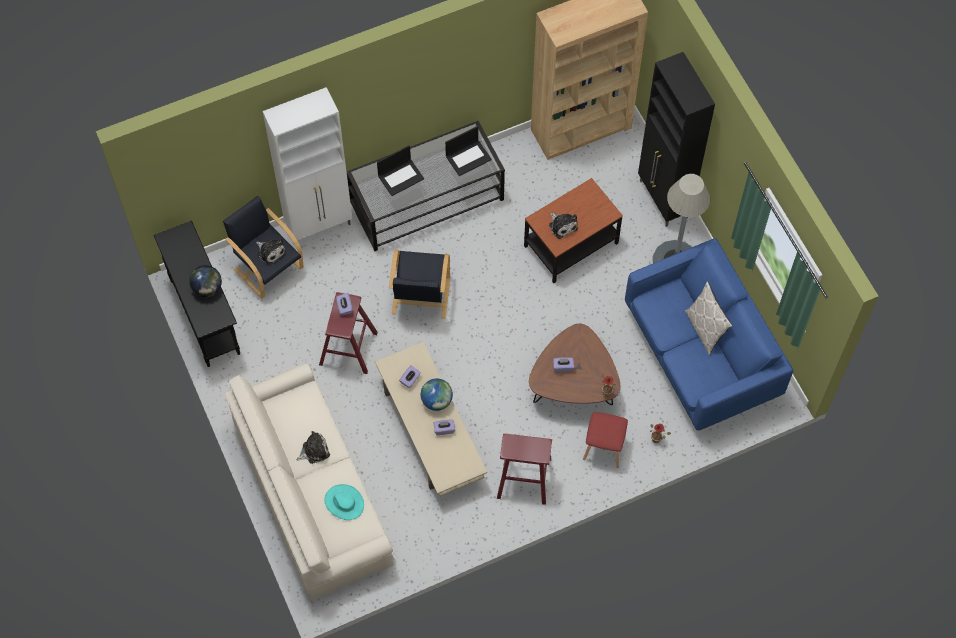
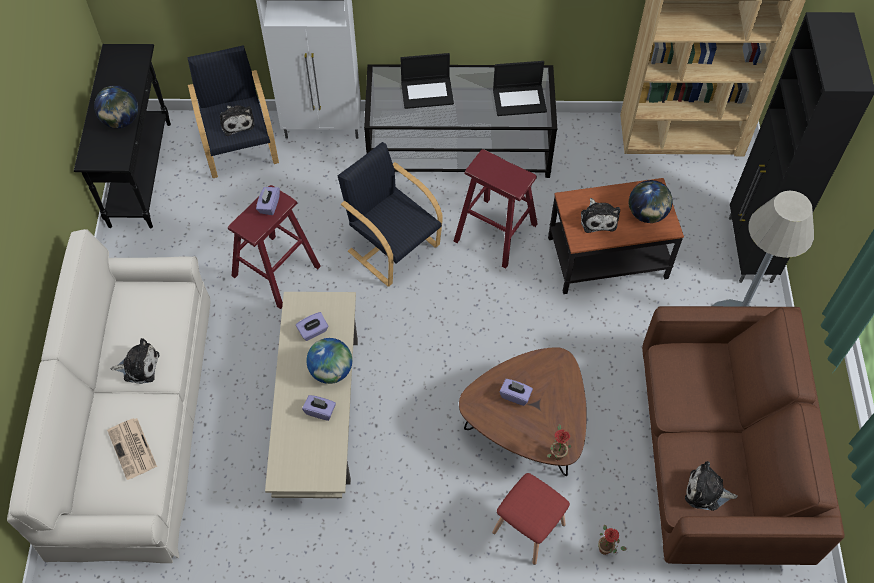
camera: 25 degrees right, 5 degrees down
turquoise hat [324,484,364,520] -> newspaper [107,418,157,480]
black armchair [389,250,450,319] -> black armchair turned 105 degrees clockwise [337,142,442,287]
red stool [497,433,552,505] -> red stool moved to [454,149,538,269]
blue sofa [625,238,794,431] -> brown sofa [642,306,845,565]
pillow [685,281,733,355] -> none
none -> globe [629,180,673,223]
none -> plush toy [685,461,738,511]

